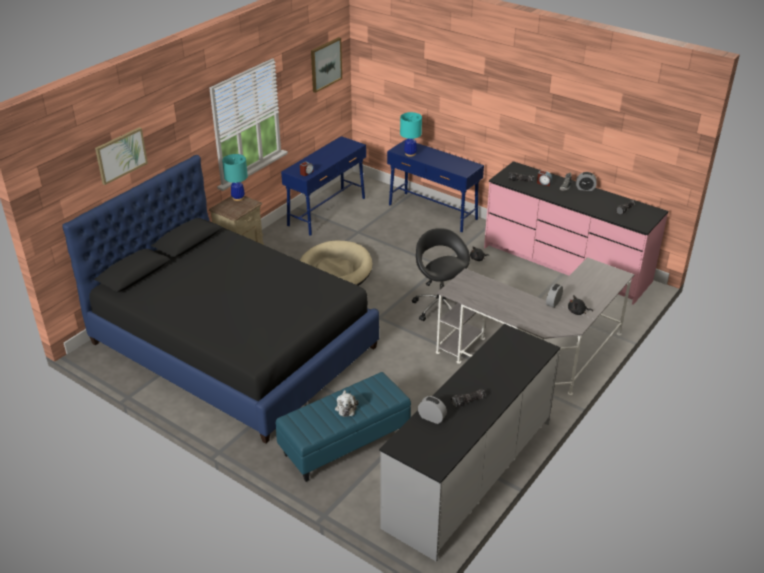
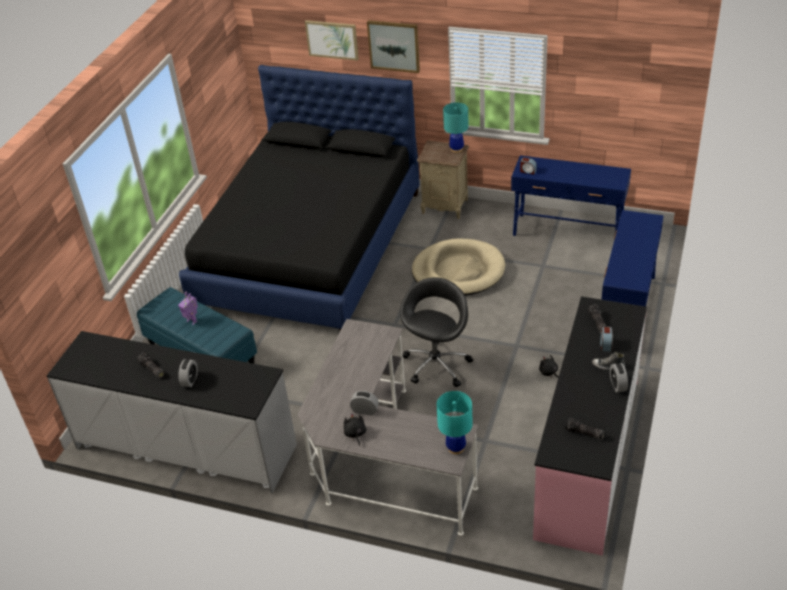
camera: 75 degrees right, 5 degrees up
picture [311,37,342,93] -> picture moved to [367,20,420,73]
plush toy [335,390,359,417] -> toy robot [178,292,198,325]
turquoise table lamp [400,112,422,157] -> turquoise table lamp moved to [437,391,473,454]
alarm clock [418,396,447,424] -> alarm clock moved to [178,359,198,387]

